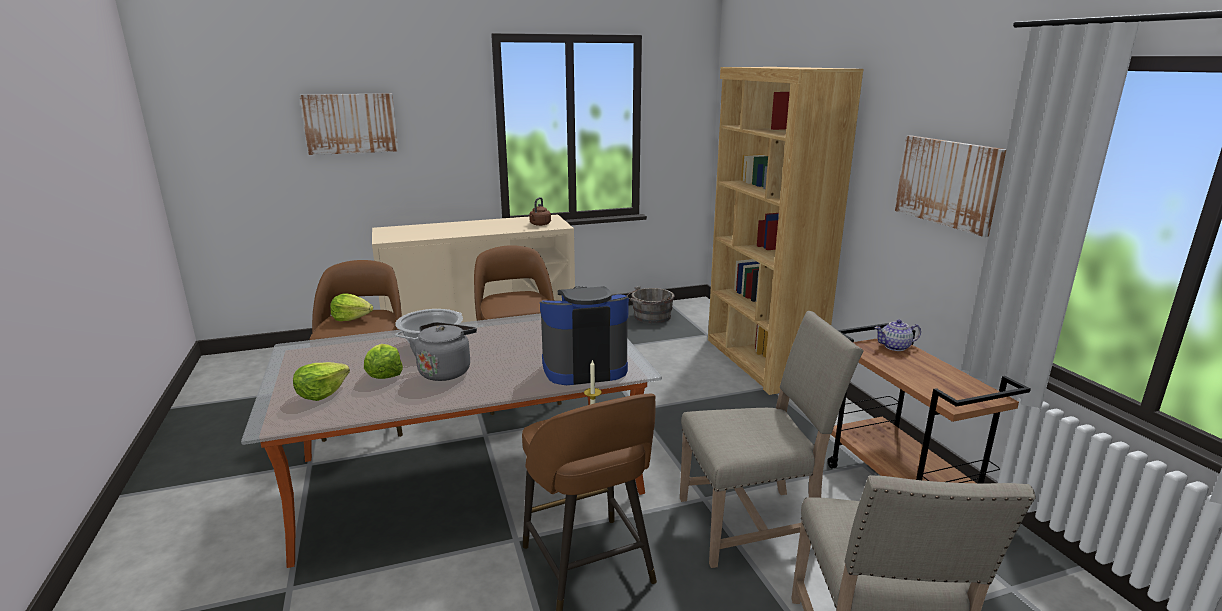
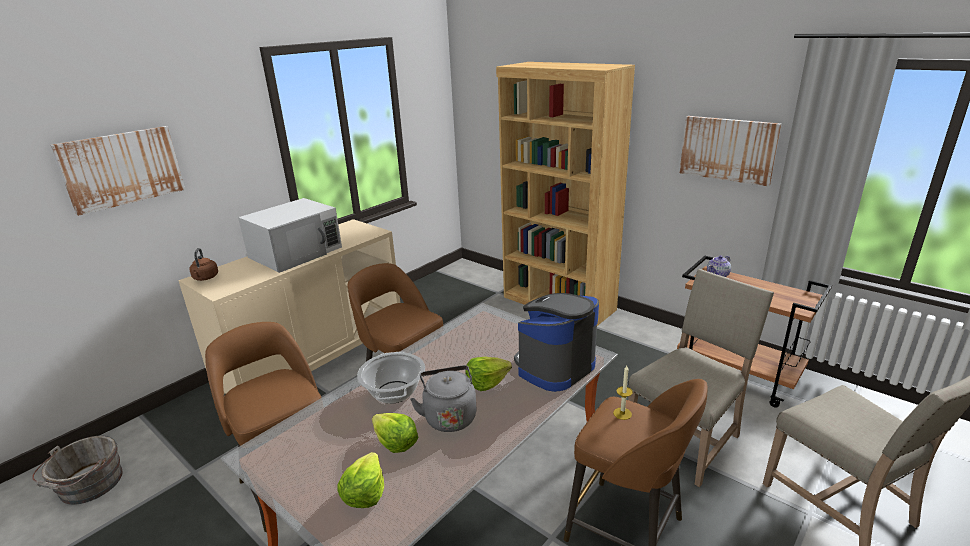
camera: 30 degrees left, 5 degrees up
lettuce [330,293,373,321] -> lettuce moved to [465,357,512,391]
brown kettle [529,197,551,226] -> brown kettle moved to [189,248,218,281]
grey bucket [627,286,674,323] -> grey bucket moved to [32,436,122,505]
none -> white microwave [238,198,342,273]

